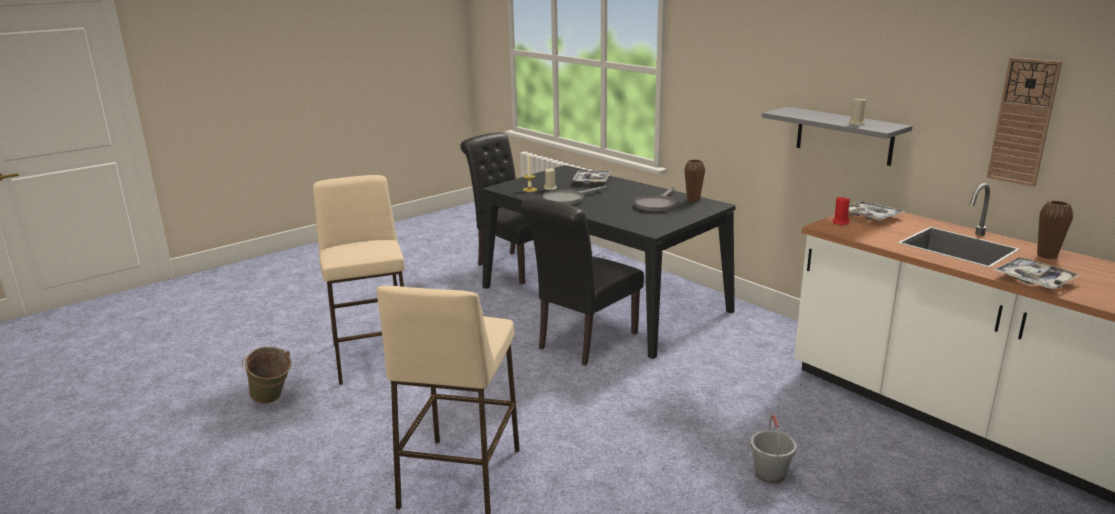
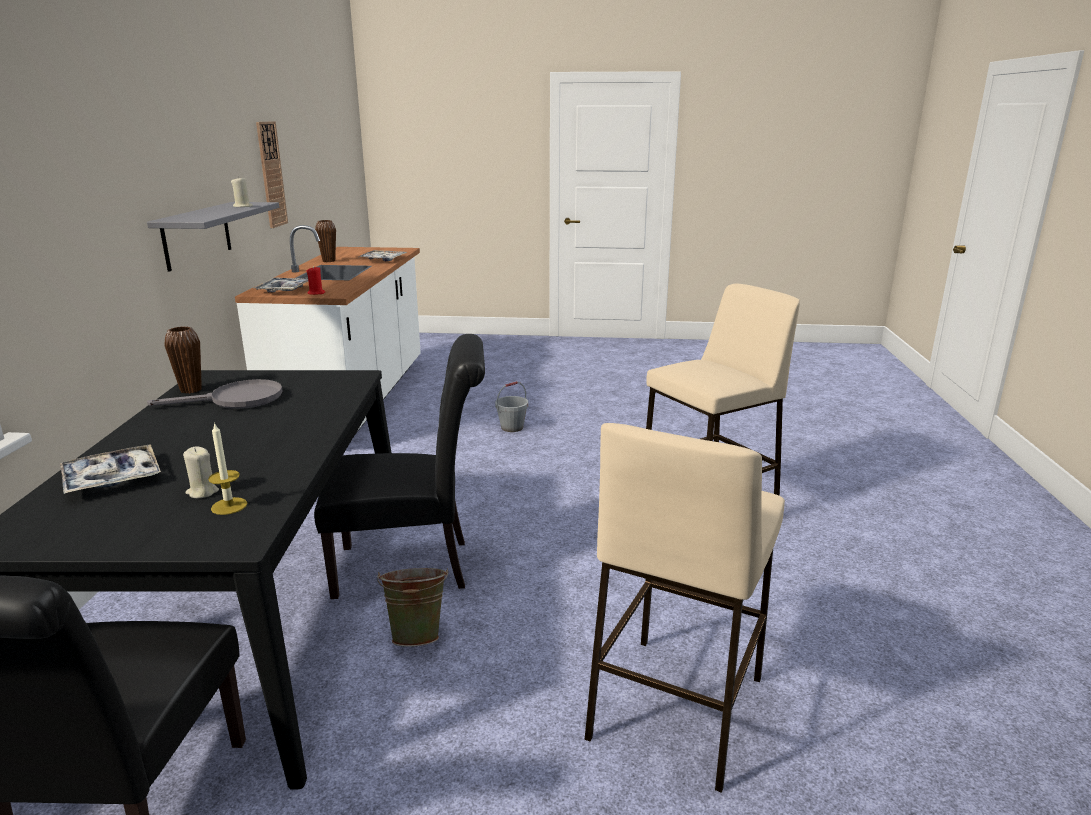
camera: 135 degrees left, 0 degrees up
green bucket [242,347,292,404] -> green bucket moved to [377,568,448,647]
grey frying pan [543,186,606,205] -> none

